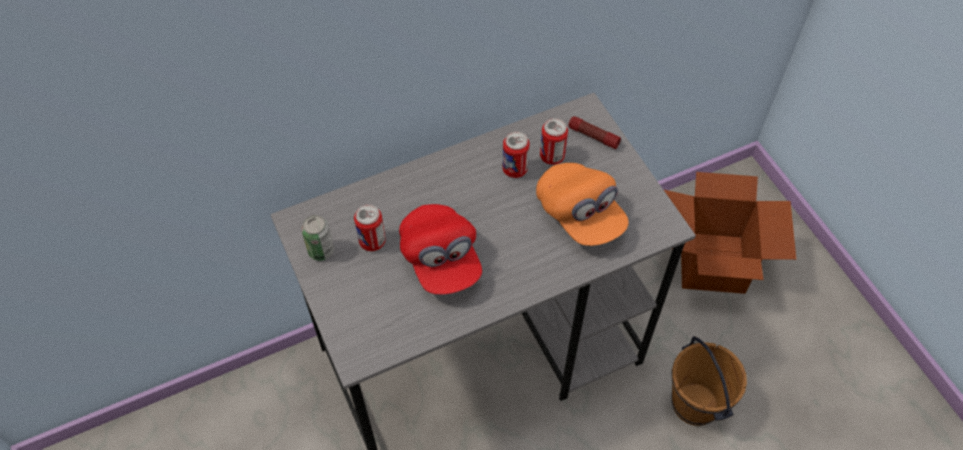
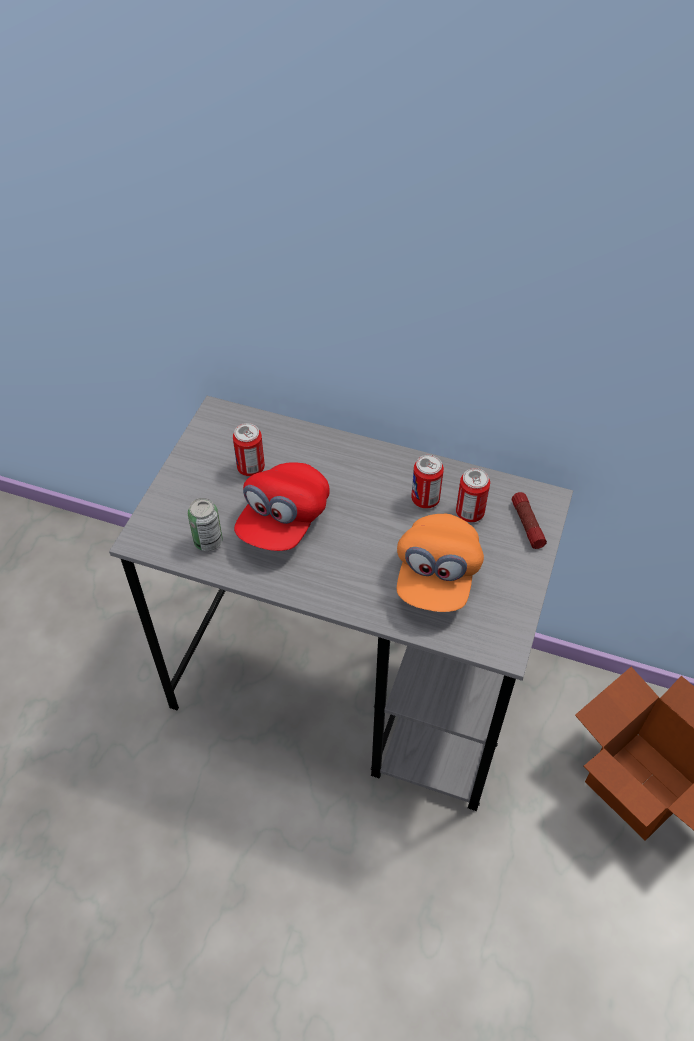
camera: 45 degrees right, 5 degrees down
can [301,215,334,261] -> can moved to [188,498,223,551]
brown bucket [671,336,747,426] -> none

